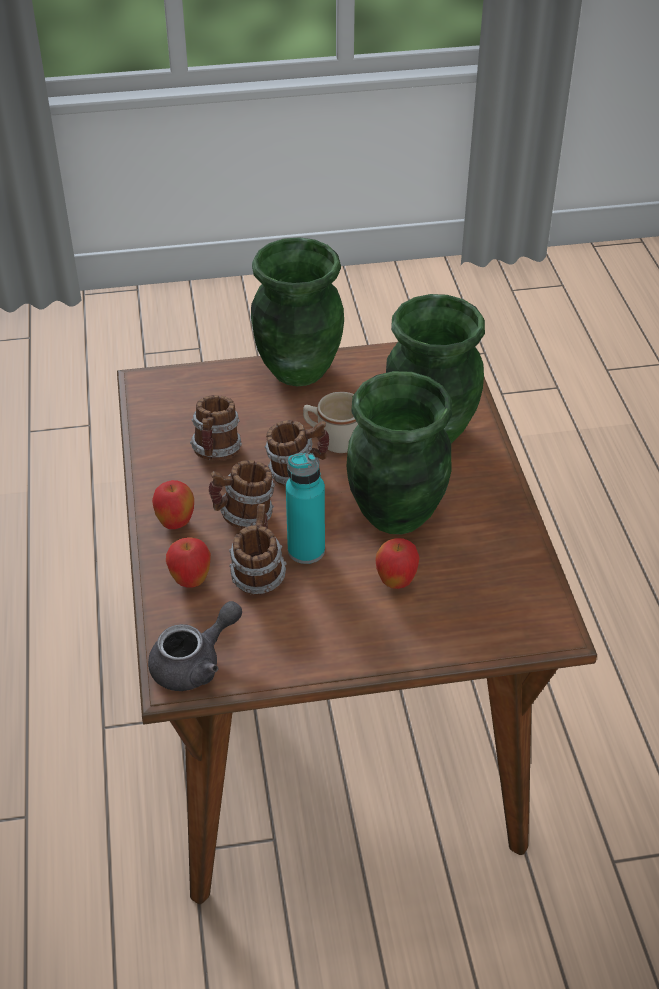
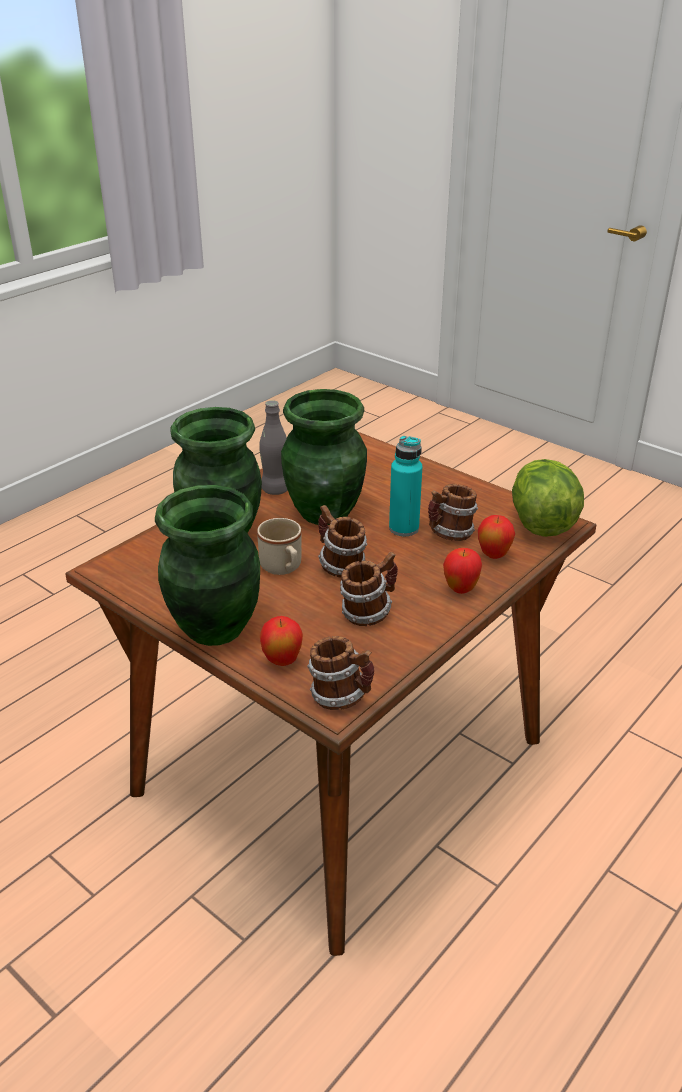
camera: 130 degrees left, 10 degrees down
grey teapot [148,601,242,691] -> lettuce [512,459,584,537]
mug [208,460,275,529] -> mug moved to [307,636,374,710]
apple [375,538,420,589] -> apple moved to [260,616,303,666]
none -> grey bottle [259,400,288,495]

